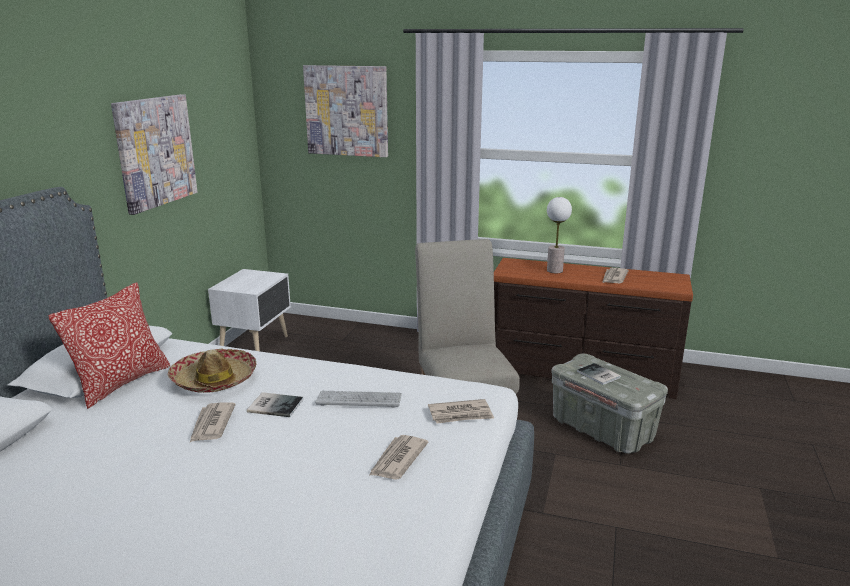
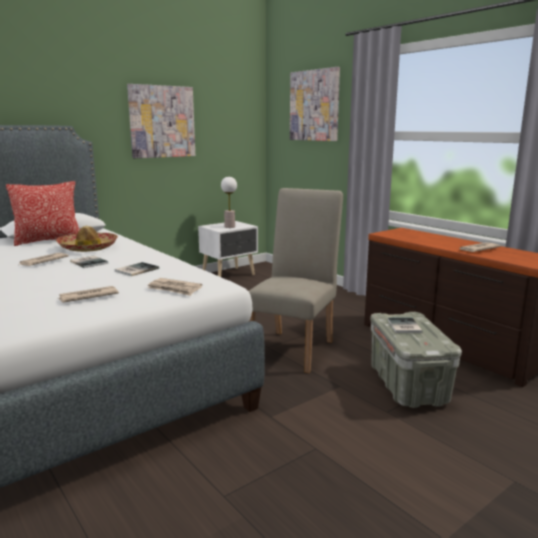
camera: 35 degrees right, 5 degrees down
keyboard [315,391,402,408] -> book [115,262,159,276]
table lamp [547,197,572,273] -> table lamp moved to [221,177,237,228]

